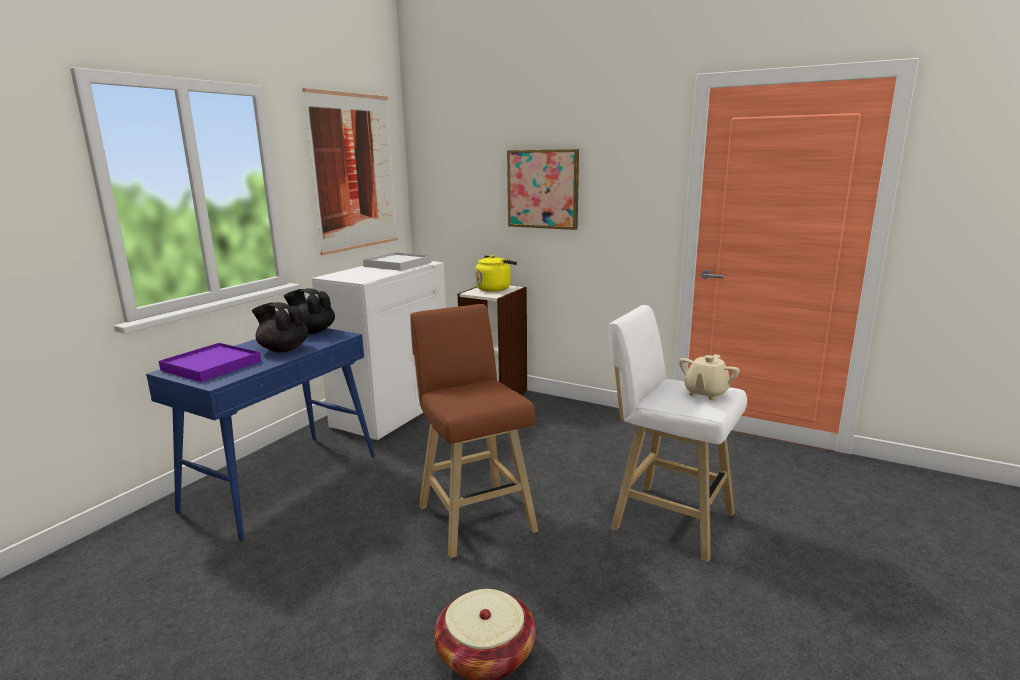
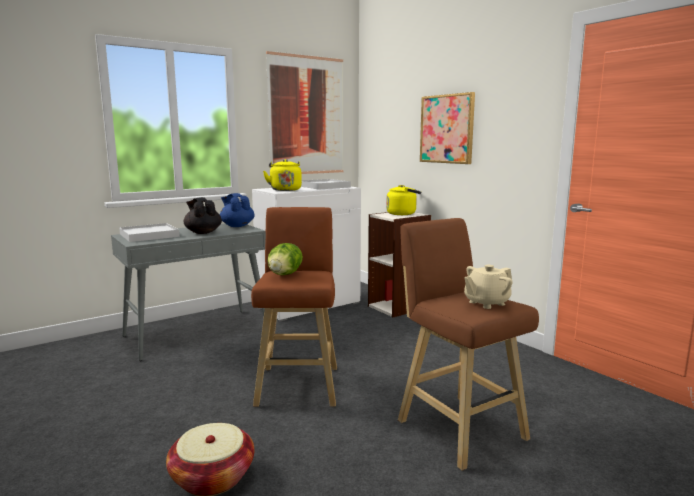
camera: 25 degrees right, 5 degrees down
blue console table [146,328,375,541] -> grey console table [111,224,266,361]
purple tray [159,343,261,382] -> white tray [119,223,180,242]
black teapot [284,288,335,334] -> blue teapot [220,193,255,227]
white stool [609,305,747,562] -> brown stool [398,218,539,471]
none -> yellow kettle [263,159,302,191]
none -> lettuce [268,243,303,275]

